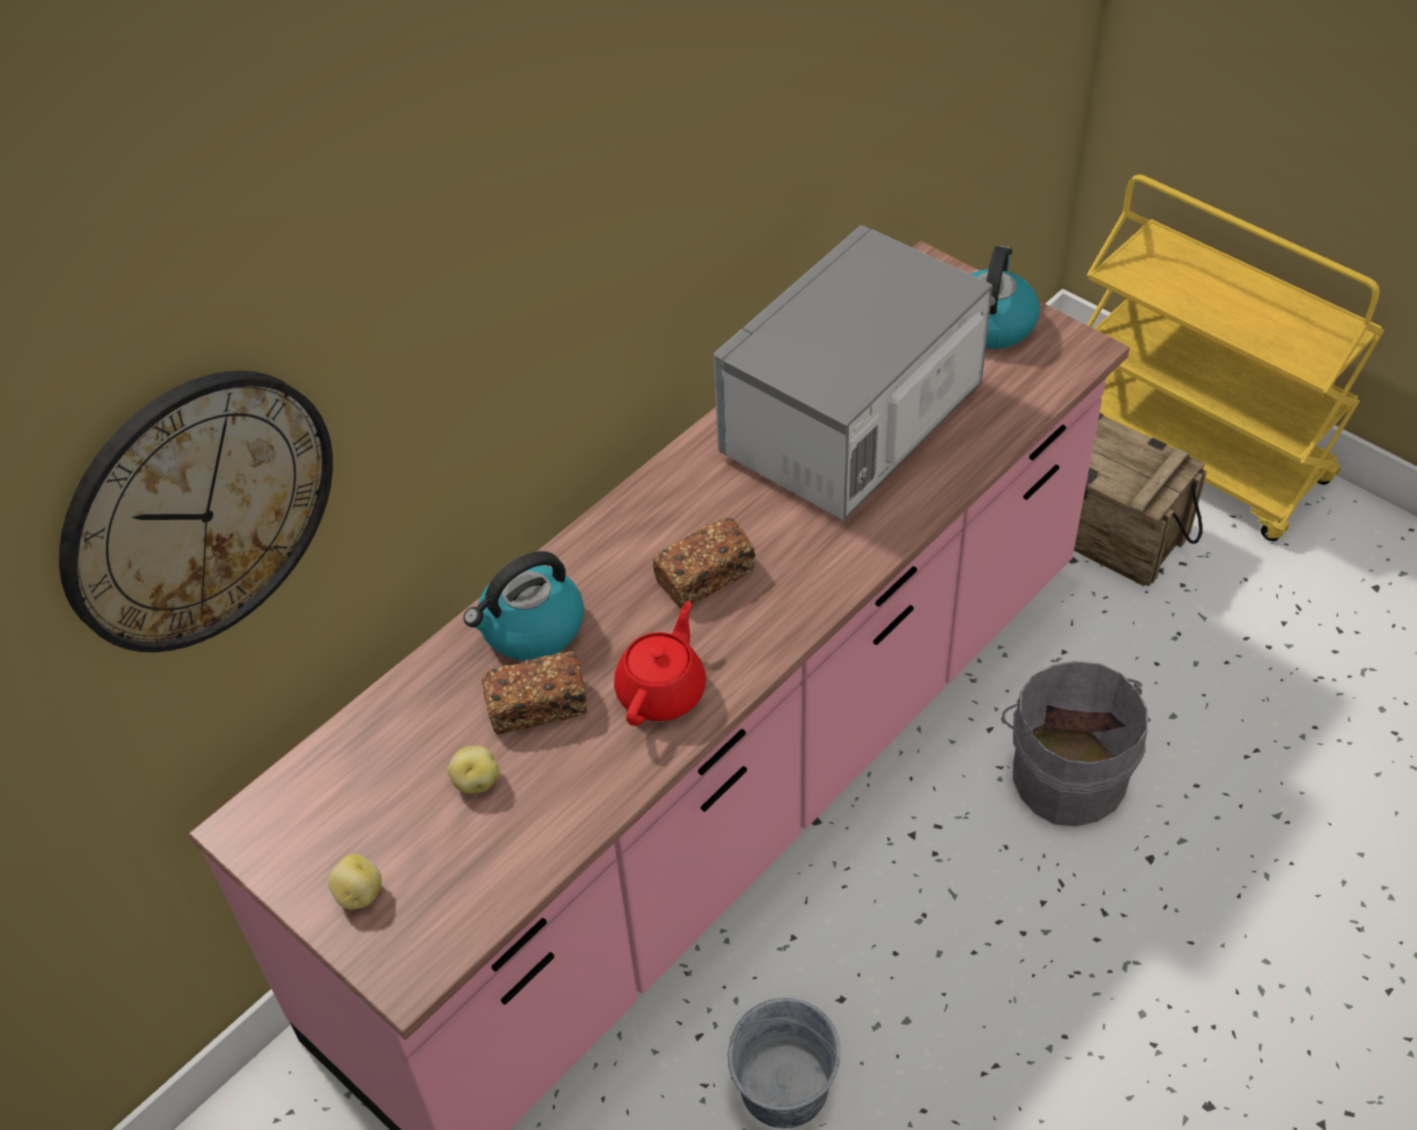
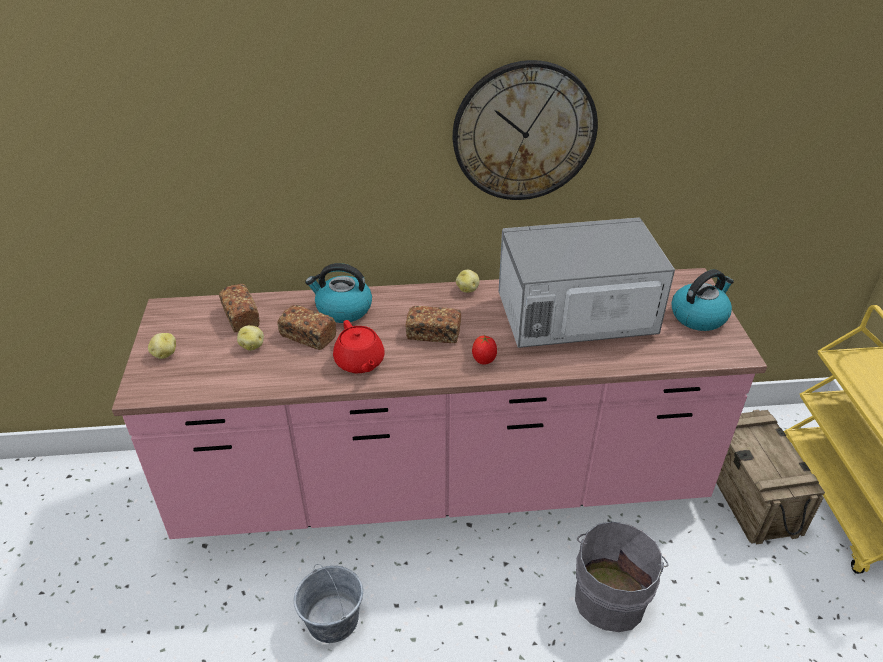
camera: 40 degrees right, 10 degrees down
wall clock [59,371,333,652] -> wall clock moved to [453,60,598,200]
red teapot [614,601,706,726] -> red teapot turned 90 degrees clockwise [333,320,385,373]
none -> bread [219,284,260,332]
none -> potato [456,270,480,293]
none -> tomato [472,335,497,364]

